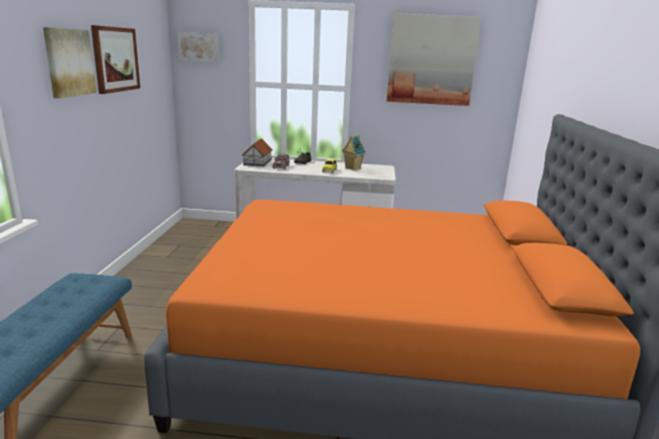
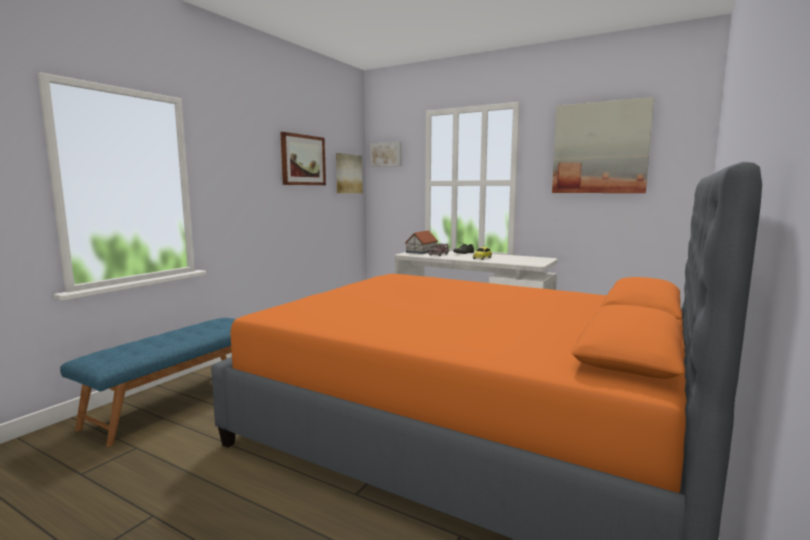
camera: 25 degrees right, 10 degrees down
picture [43,27,96,98] -> picture moved to [336,153,362,193]
toy house [342,135,366,170] -> none

